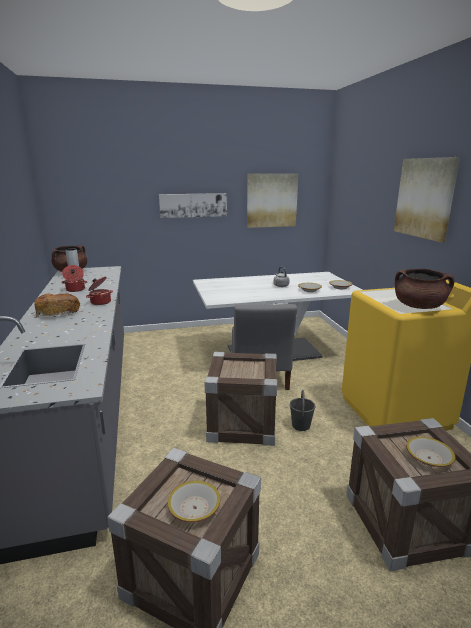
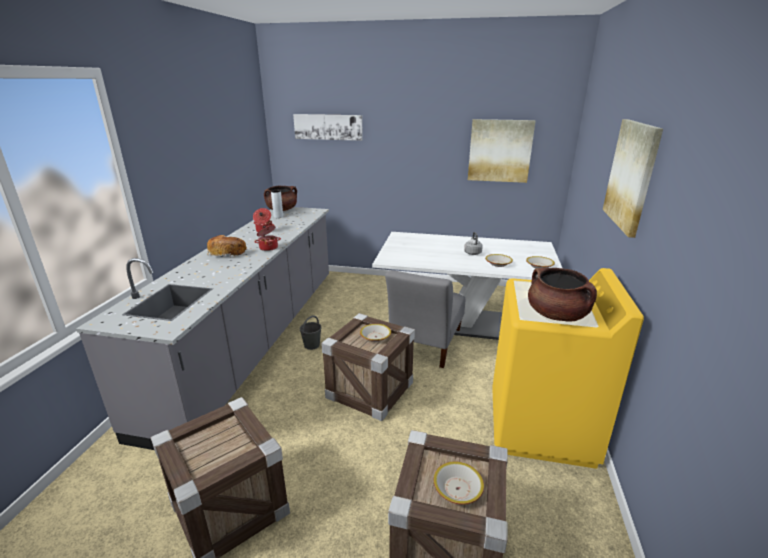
camera: 25 degrees right, 5 degrees up
picture [159,193,227,218] -> picture moved to [293,114,363,141]
bowl [167,481,220,522] -> bowl moved to [360,324,391,342]
grey bucket [290,390,315,431] -> grey bucket moved to [300,315,322,350]

